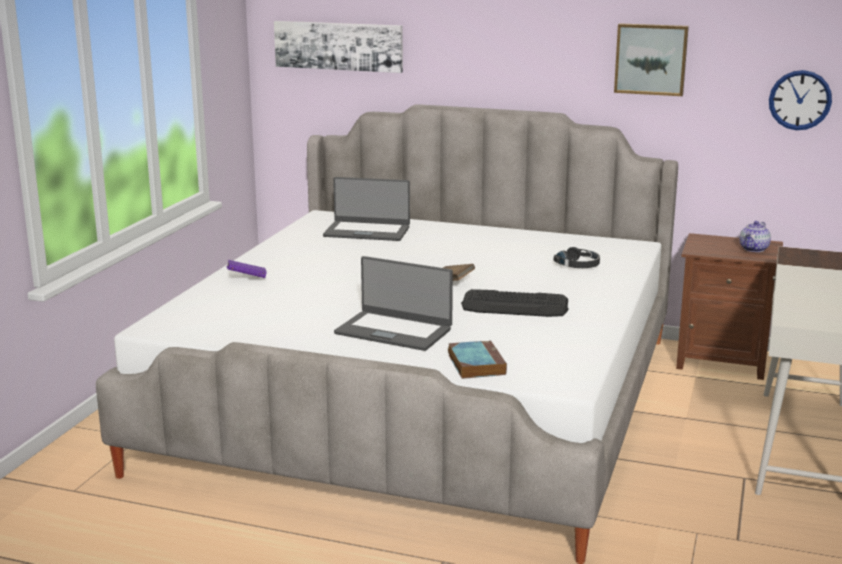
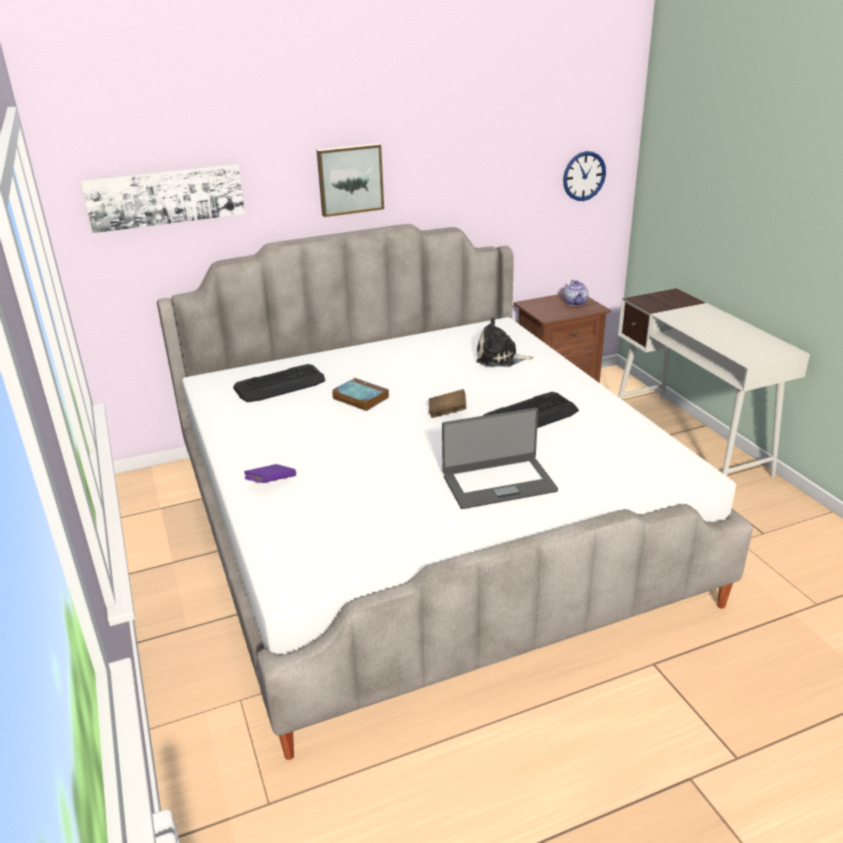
camera: 40 degrees left, 10 degrees up
laptop [323,177,410,241] -> keyboard [233,364,325,402]
book [448,340,507,379] -> book moved to [333,378,389,411]
black headphones [554,247,600,268] -> plush toy [476,318,534,367]
picture [614,23,689,96] -> picture moved to [317,143,384,217]

